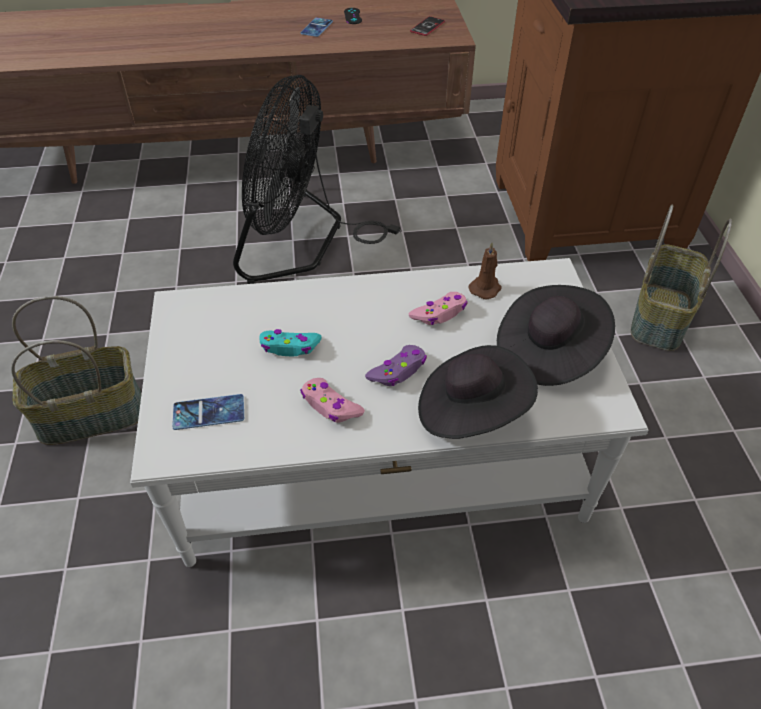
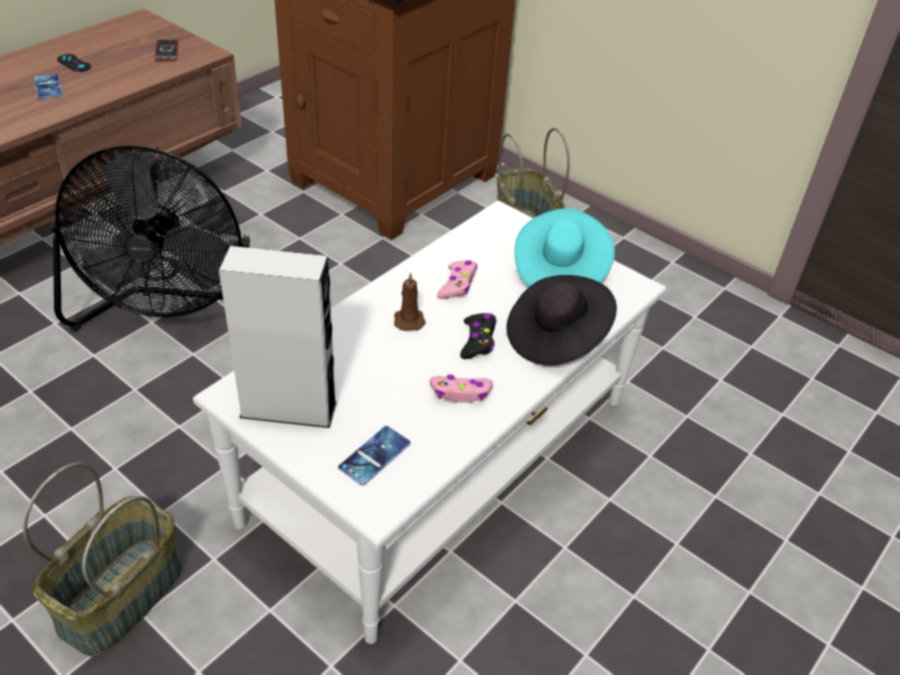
camera: 45 degrees left, 5 degrees down
black fan [233,75,402,284] -> black fan turned 60 degrees counterclockwise [50,145,250,332]
turquoise game controller [259,329,321,356] -> none
purple game controller [365,345,427,386] -> black game controller [460,313,497,359]
brown candle [469,242,502,300] -> brown candle moved to [394,272,426,331]
black hat [497,285,615,386] -> turquoise hat [514,208,615,287]
none -> grey speaker [219,246,337,428]

